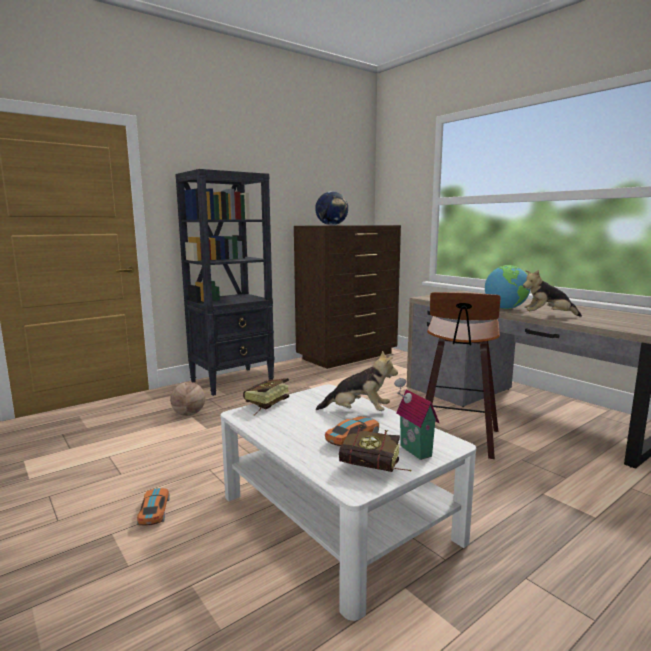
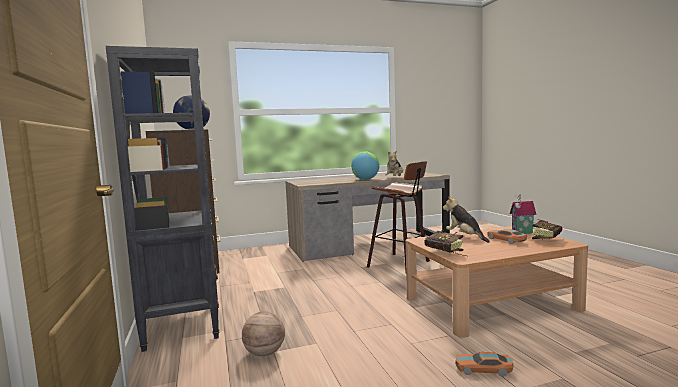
camera: 70 degrees left, 5 degrees down
white coffee table [221,385,476,621] -> brown coffee table [405,226,588,338]
plush toy [316,351,398,411] -> plush toy turned 60 degrees counterclockwise [443,196,490,243]

